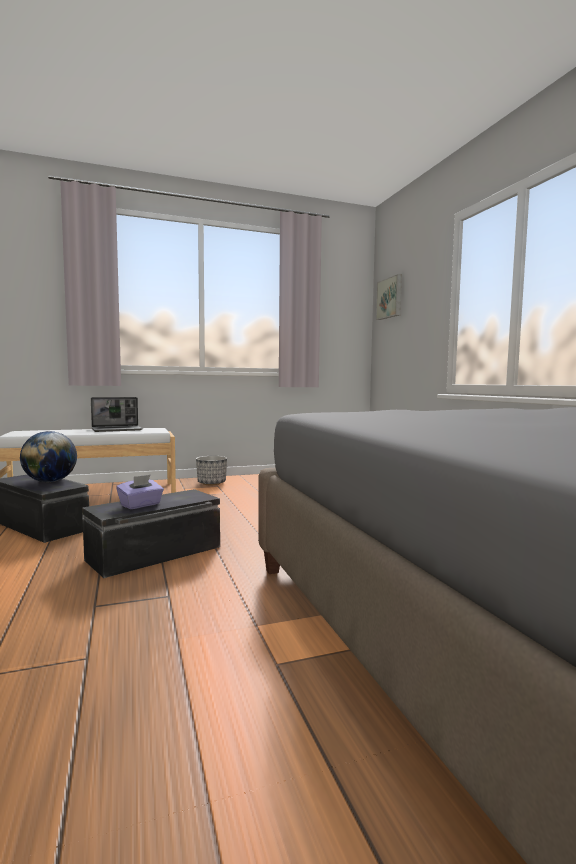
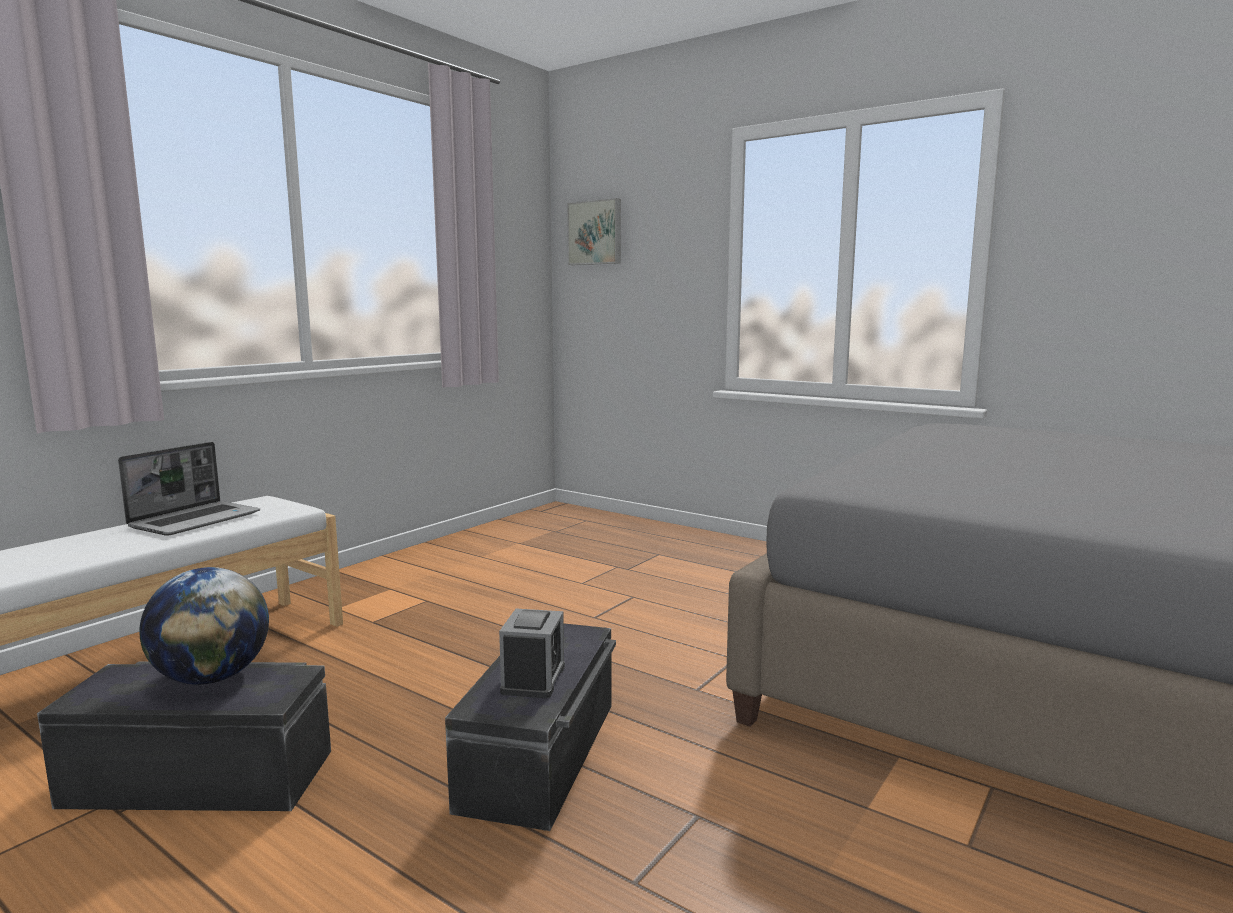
camera: 35 degrees left, 5 degrees up
purple tissue box [116,475,164,509] -> alarm clock [499,609,565,698]
planter [196,456,227,485] -> none

